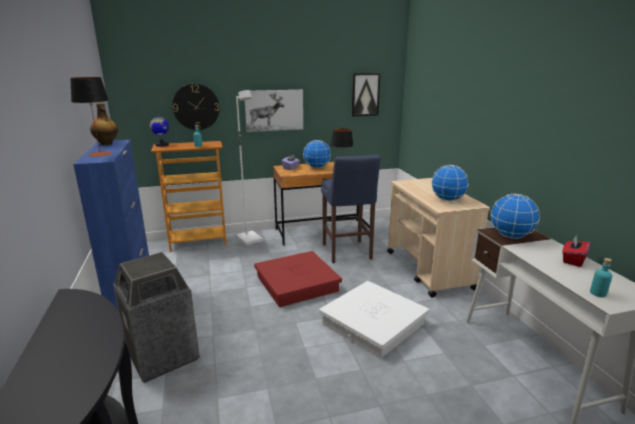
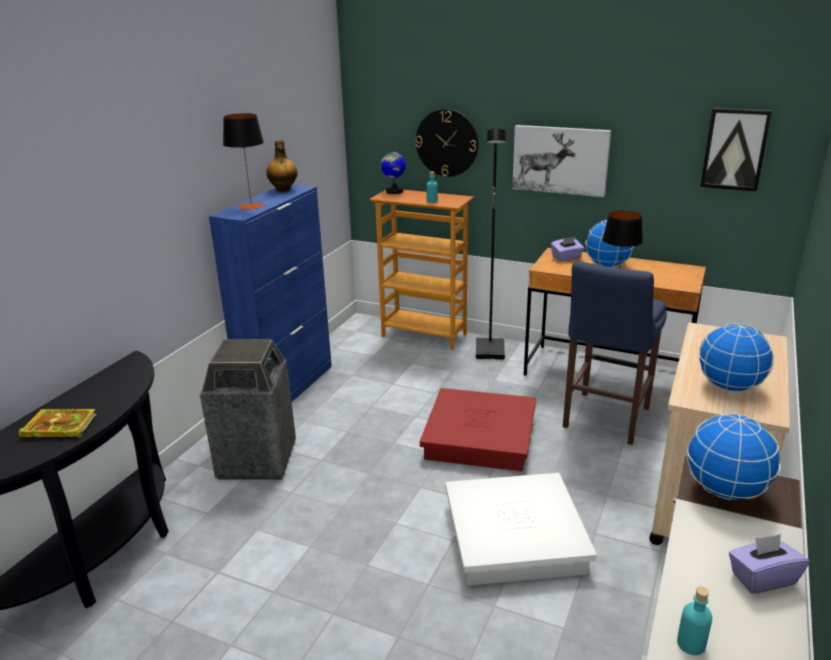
camera: 40 degrees right, 5 degrees up
white floor lamp [236,90,263,246] -> black floor lamp [476,129,506,359]
red tissue box [562,235,590,267] -> purple tissue box [729,534,809,594]
none -> book [19,409,97,438]

